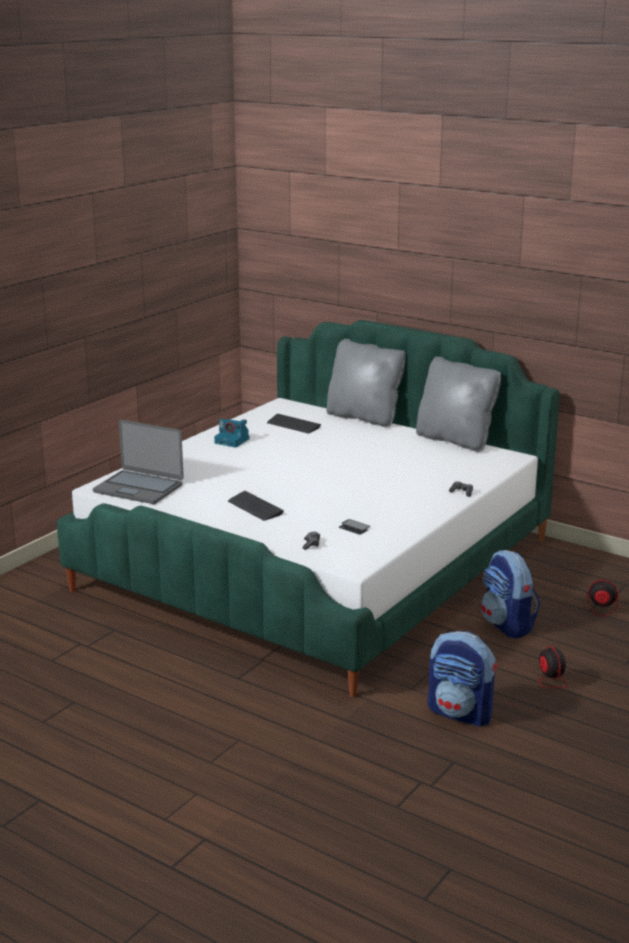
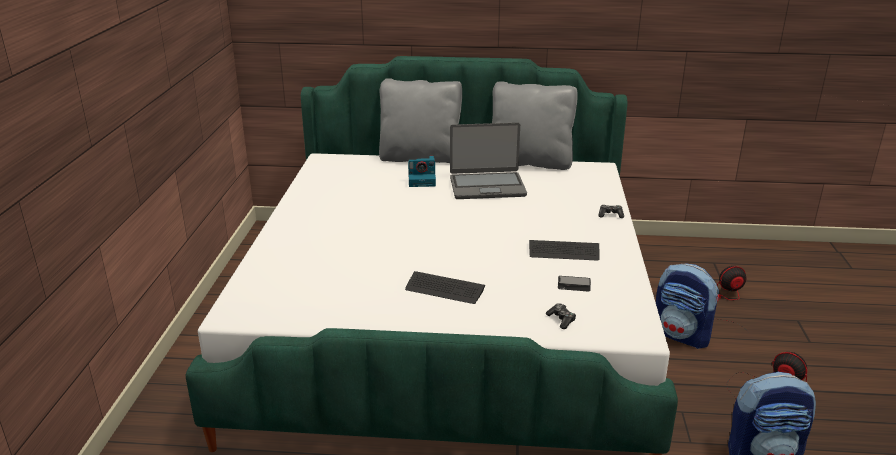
camera: 30 degrees left, 5 degrees up
laptop [93,420,184,504] -> laptop moved to [450,123,527,199]
camera [214,419,250,448] -> camera moved to [408,156,436,187]
keyboard [267,414,321,433] -> keyboard moved to [529,240,600,261]

